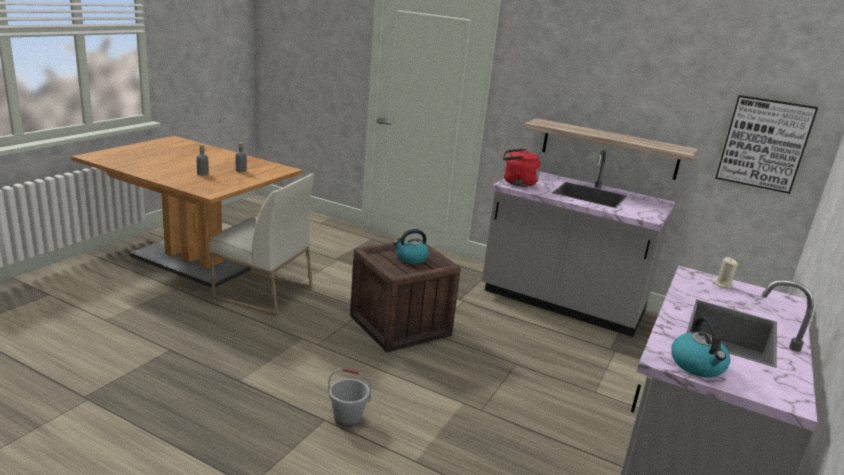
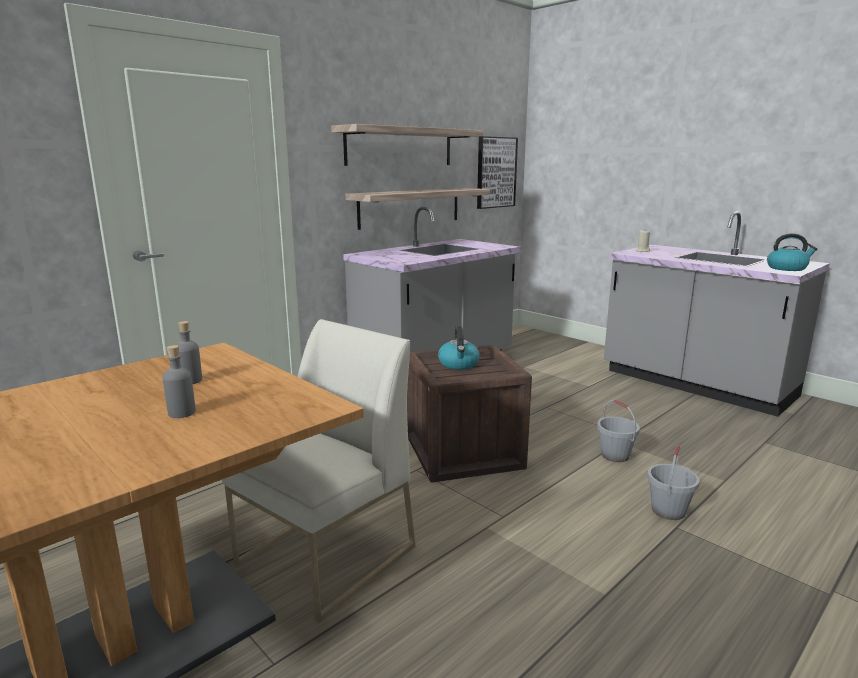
camera: 70 degrees left, 5 degrees down
red kettle [503,149,541,187] -> none
none -> shelf [331,124,483,166]
none -> grey bucket [597,400,640,462]

